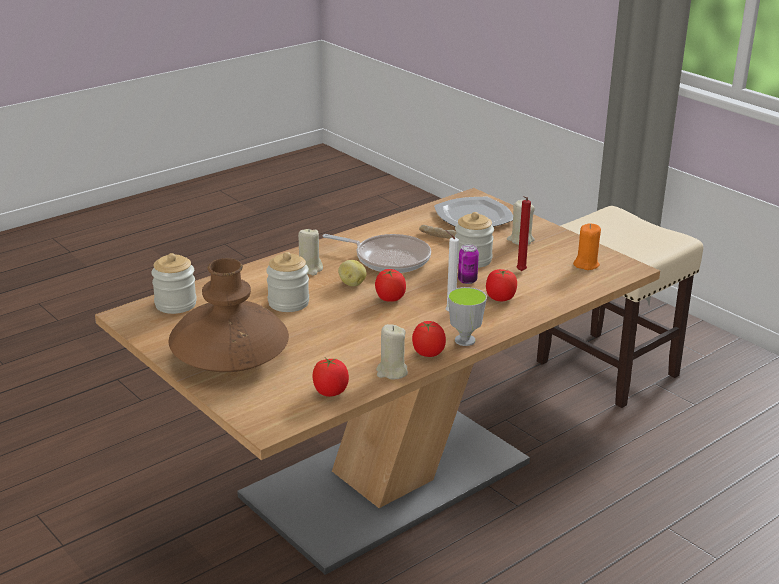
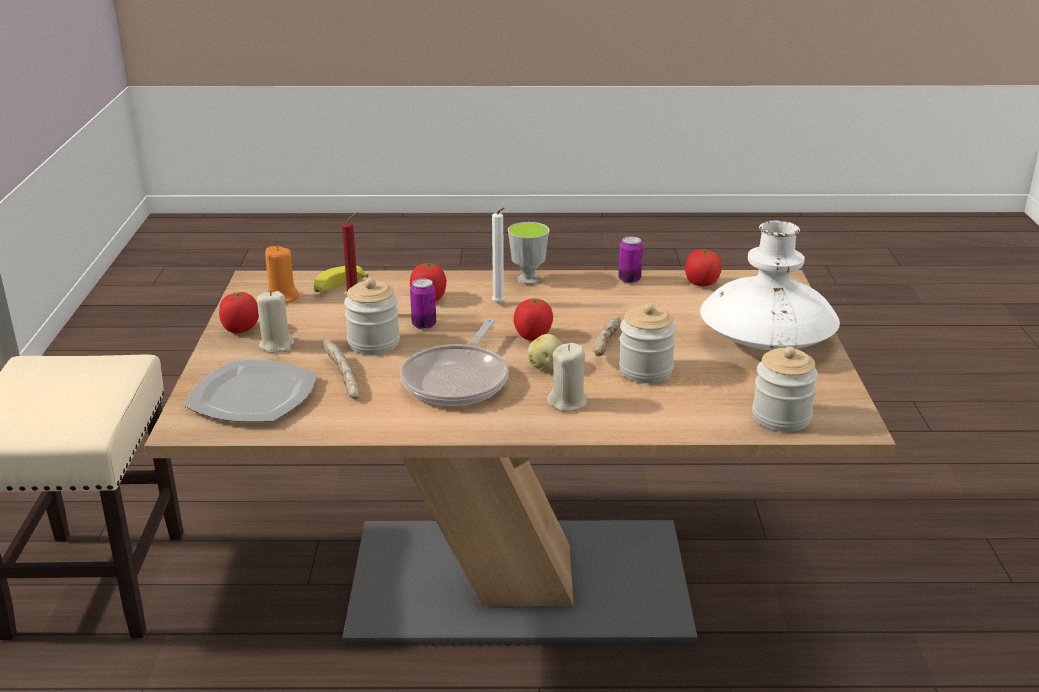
camera: 140 degrees left, 0 degrees up
brown vase [169,258,289,372] -> white vase [700,221,840,350]
frying pan [323,234,431,273] -> frying pan turned 135 degrees counterclockwise [400,319,508,406]
beige candle [376,324,408,379] -> can [618,236,643,284]
tomato [412,321,446,357] -> tomato moved to [219,292,259,333]
none -> banana [314,265,368,292]
none -> bread [593,316,621,356]

